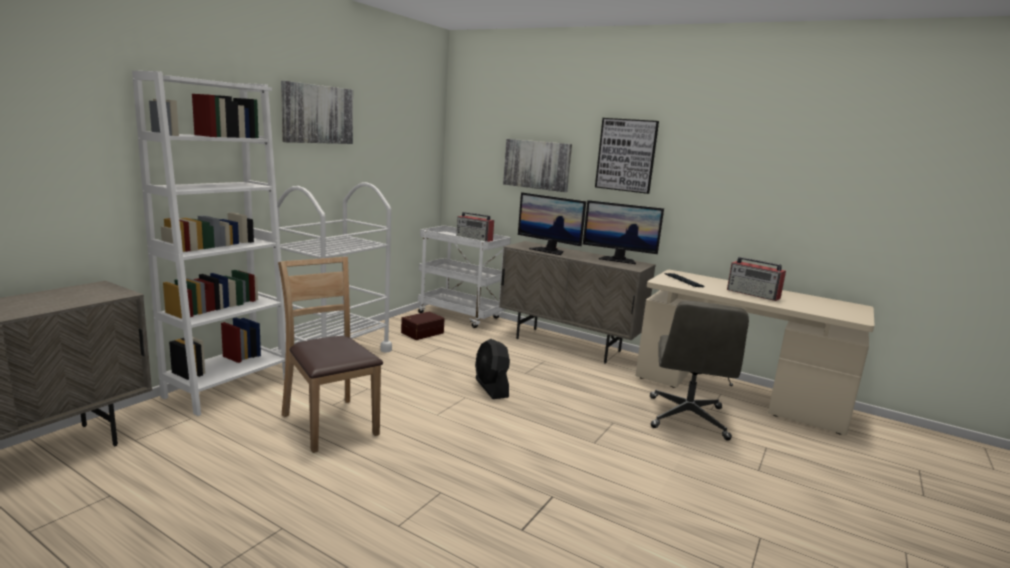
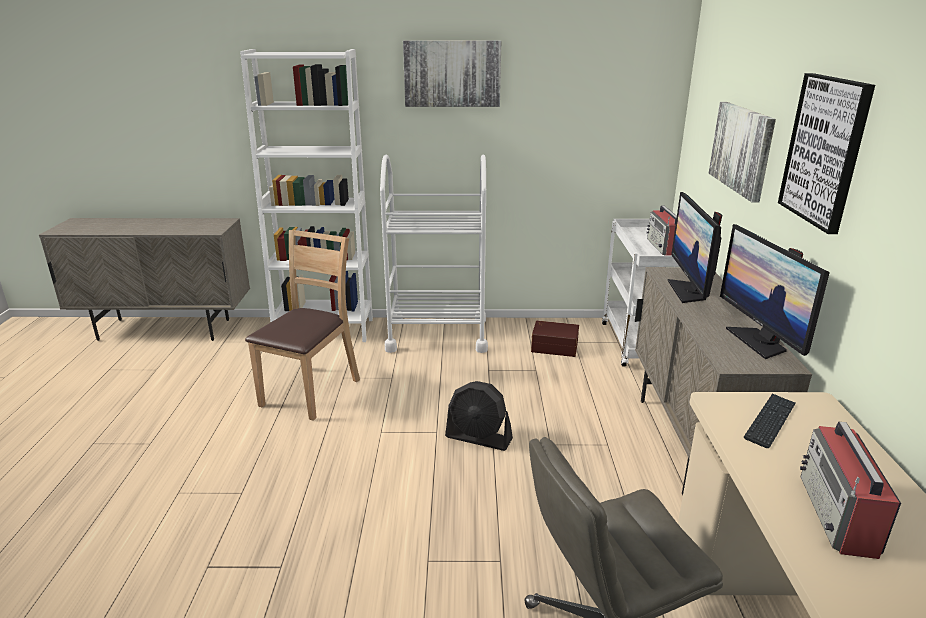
camera: 60 degrees right, 10 degrees up
black fan [475,339,510,399] -> black fan turned 105 degrees counterclockwise [445,381,513,451]

